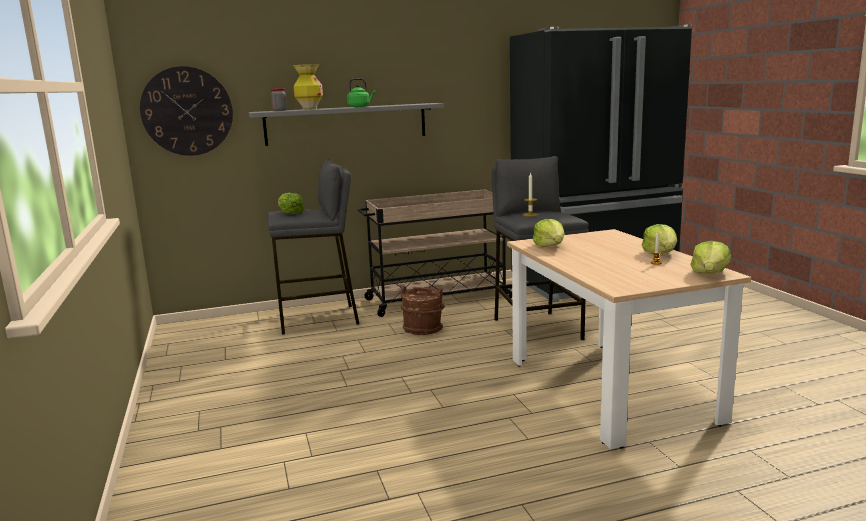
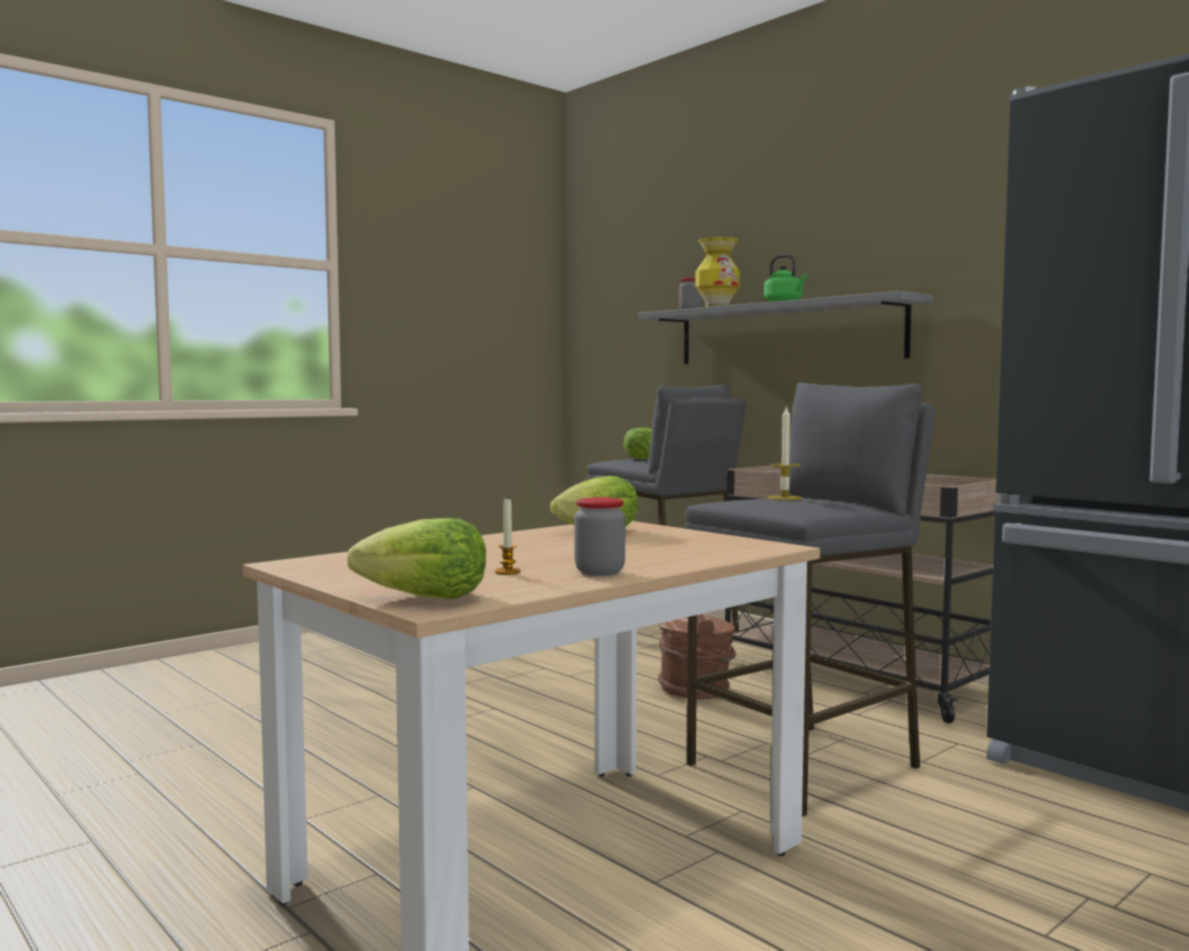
camera: 65 degrees right, 10 degrees down
wall clock [140,66,233,156] -> none
lettuce [642,224,677,254] -> jar [574,497,625,576]

